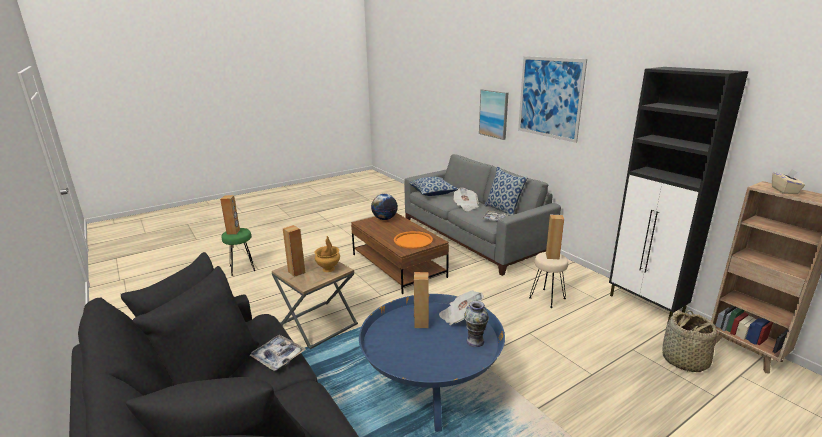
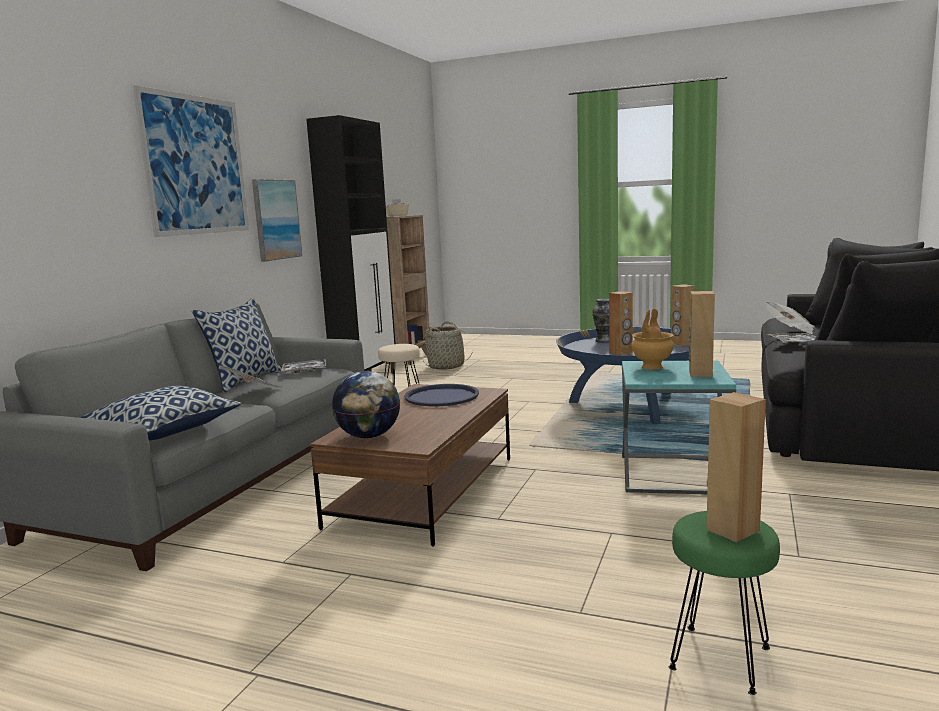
camera: 125 degrees left, 10 degrees down
brown side table [272,254,358,349] -> turquoise side table [622,360,736,494]
orange tray [394,231,433,249] -> blue tray [404,384,479,406]
newspaper [439,290,484,325] -> newspaper moved to [765,301,814,334]
picture [479,89,508,140] -> picture moved to [252,179,303,262]
brown speaker [546,215,564,259] -> brown speaker moved to [671,284,694,346]

